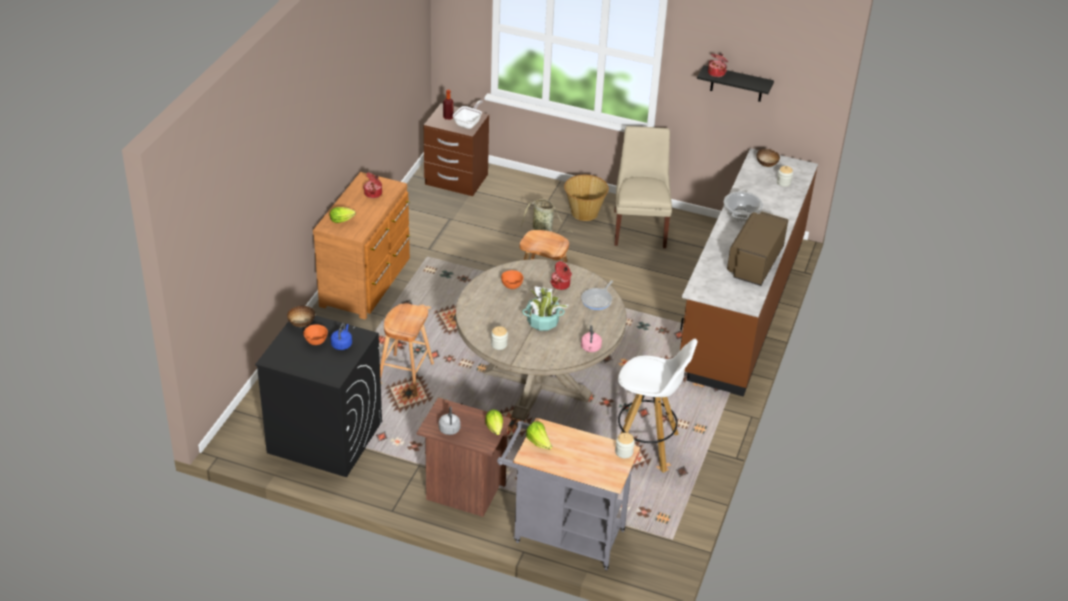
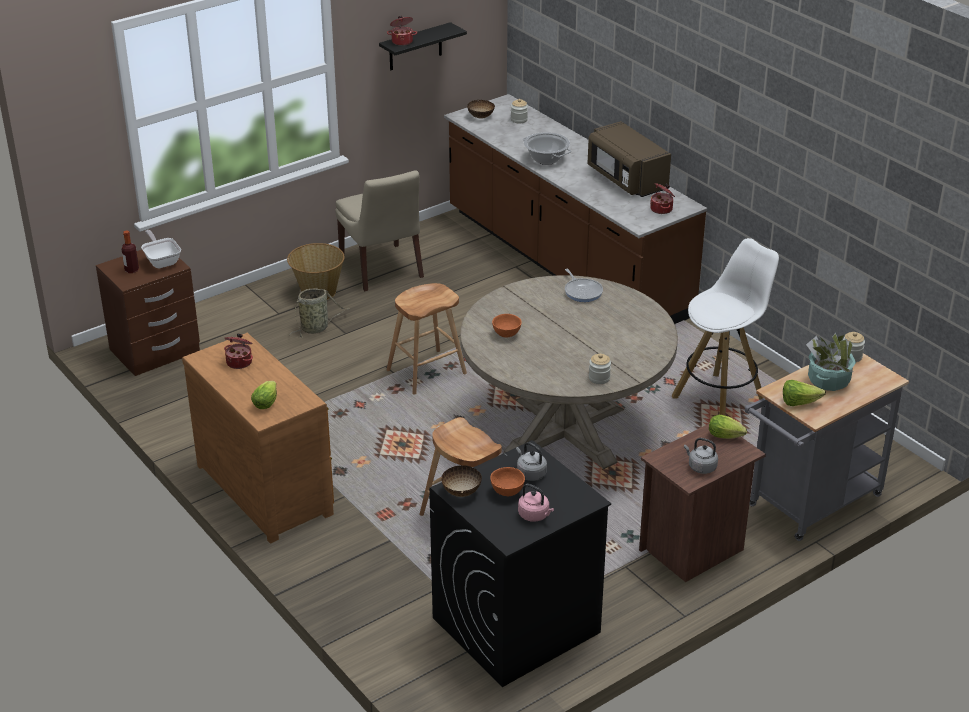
camera: 55 degrees left, 5 degrees down
blue kettle [330,323,352,350] -> grey kettle [516,442,547,481]
potted plant [522,286,568,331] -> potted plant moved to [806,333,856,391]
cooking pot [550,261,572,290] -> cooking pot moved to [650,183,675,214]
pink kettle [581,325,602,352] -> pink kettle moved to [518,484,554,522]
beige chair [614,126,672,248] -> beige chair turned 150 degrees counterclockwise [335,170,424,291]

